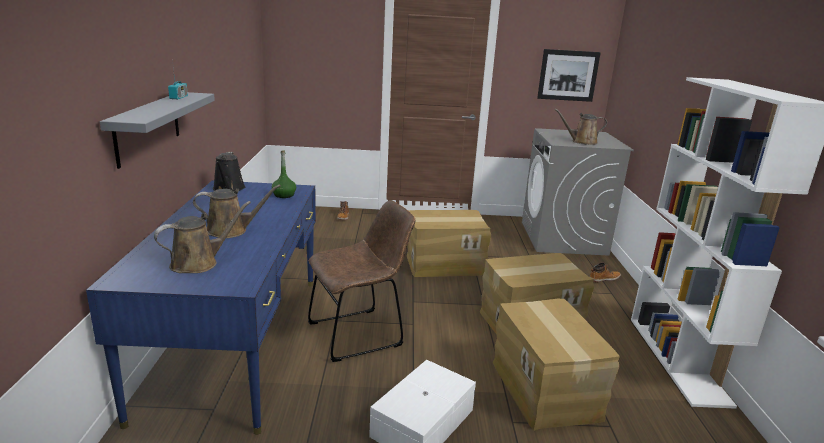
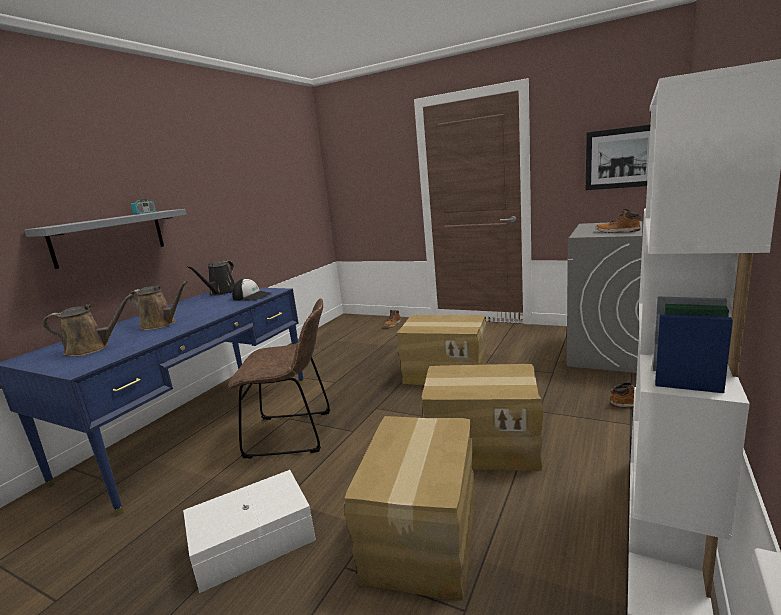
camera: 30 degrees right, 5 degrees down
green bottle [272,151,296,198] -> cap [232,279,271,301]
brown watering can [554,109,607,145] -> boot [595,209,641,233]

